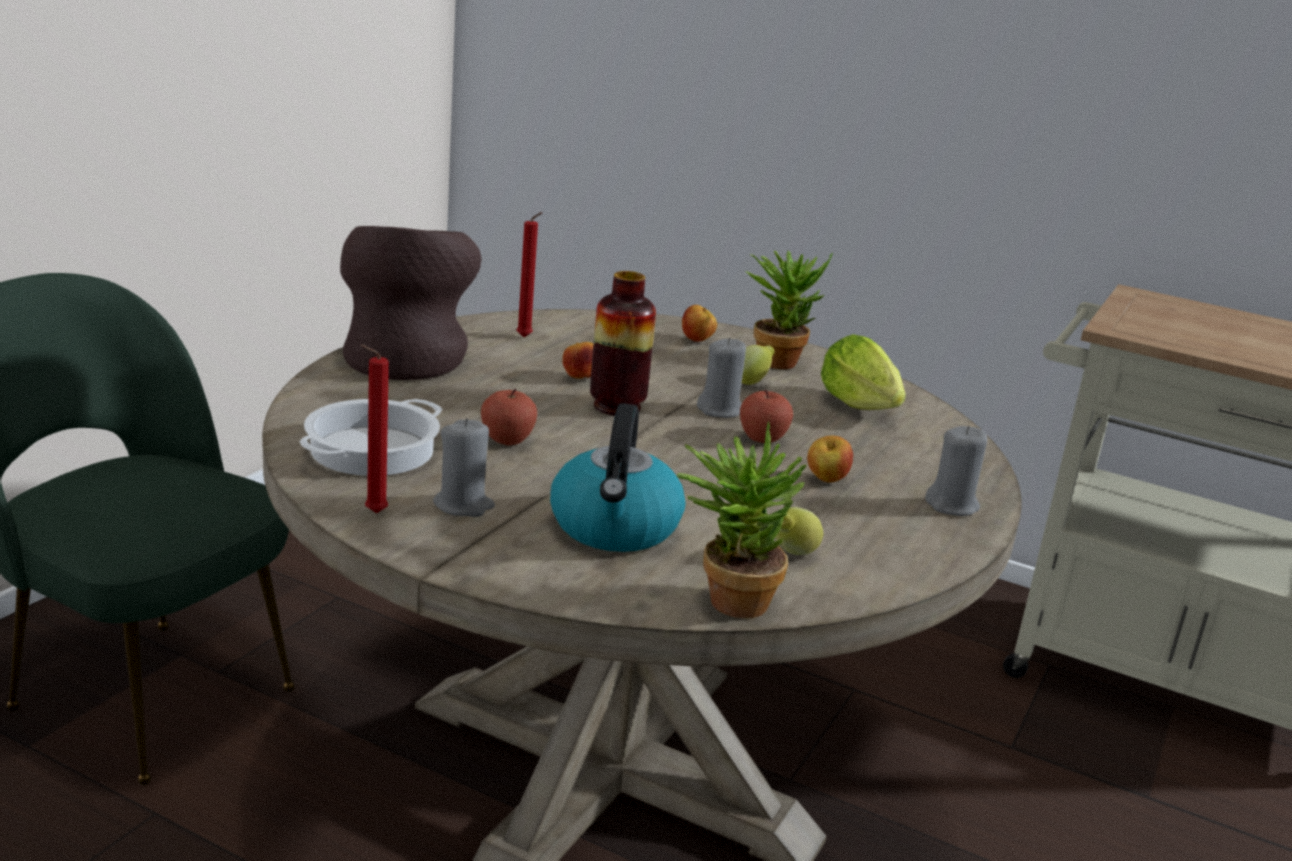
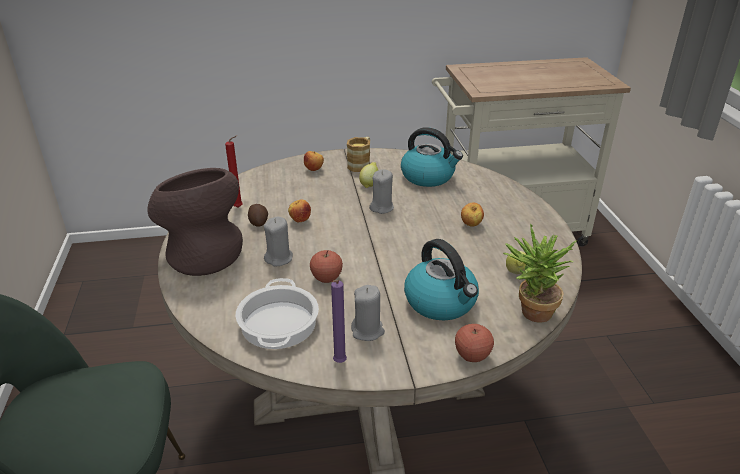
camera: 35 degrees left, 10 degrees up
red candle [360,344,389,513] -> purple candle [331,280,347,363]
vase [590,271,656,416] -> none
apple [740,389,793,443] -> apple moved to [455,324,494,362]
potted plant [747,250,833,369] -> mug [347,137,370,172]
lettuce [821,334,906,410] -> kettle [401,127,463,187]
grey candle [925,426,987,516] -> grey candle moved to [264,216,293,267]
none -> potato [248,204,268,227]

